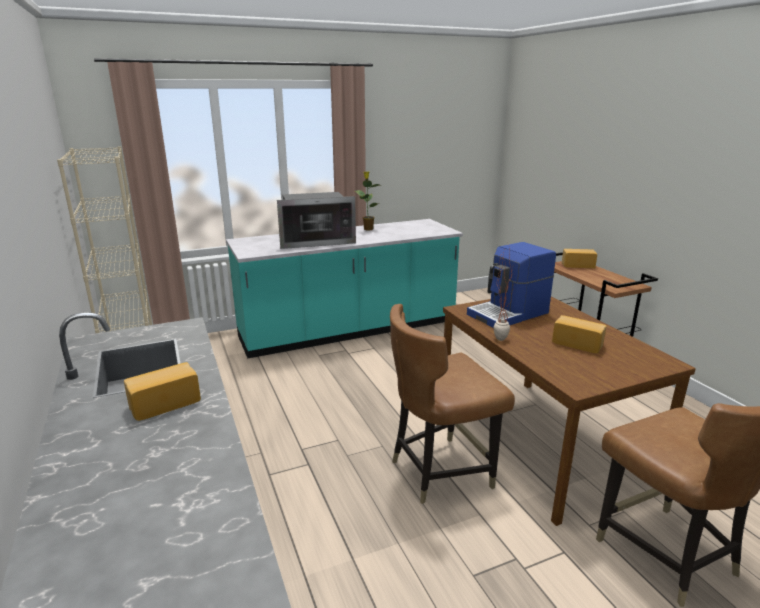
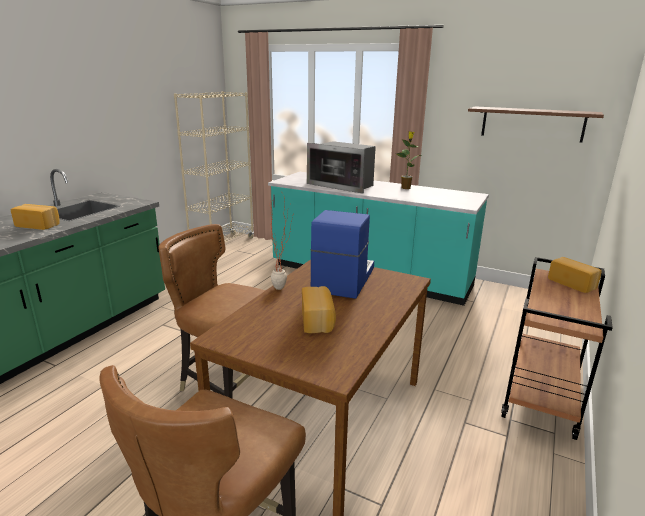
camera: 50 degrees right, 0 degrees up
coffee machine [467,242,556,328] -> coffee machine turned 90 degrees clockwise [310,210,374,299]
none -> brown shelf [468,106,604,143]

